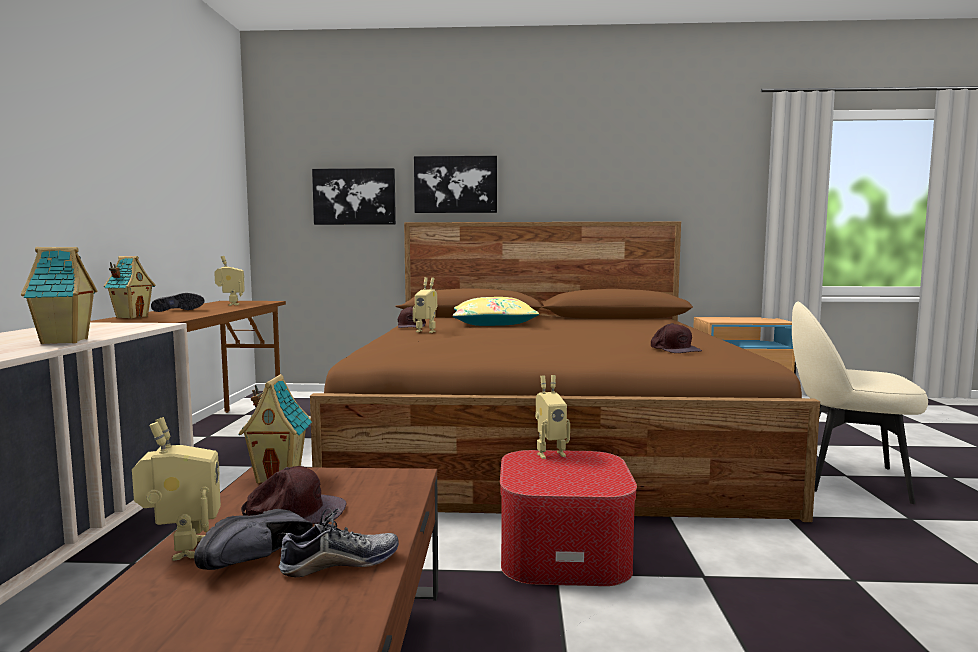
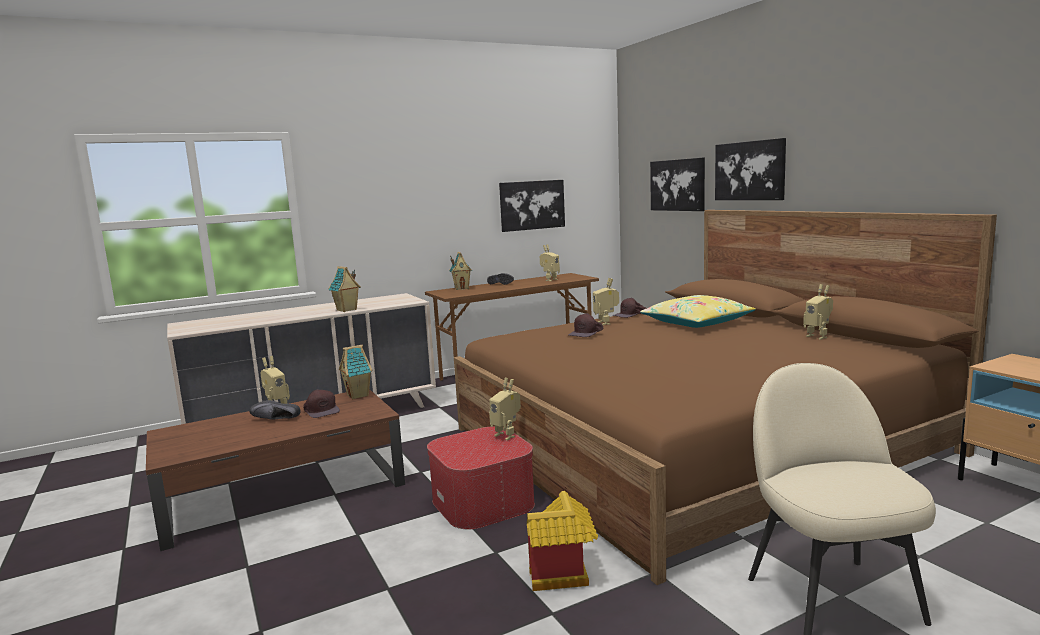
camera: 60 degrees right, 5 degrees up
shoe [279,509,399,577] -> none
brown cap [651,323,702,353] -> brown cap moved to [568,313,603,337]
none -> picture [499,180,565,232]
none -> toy house [527,491,598,591]
none -> toy robot [803,284,833,339]

